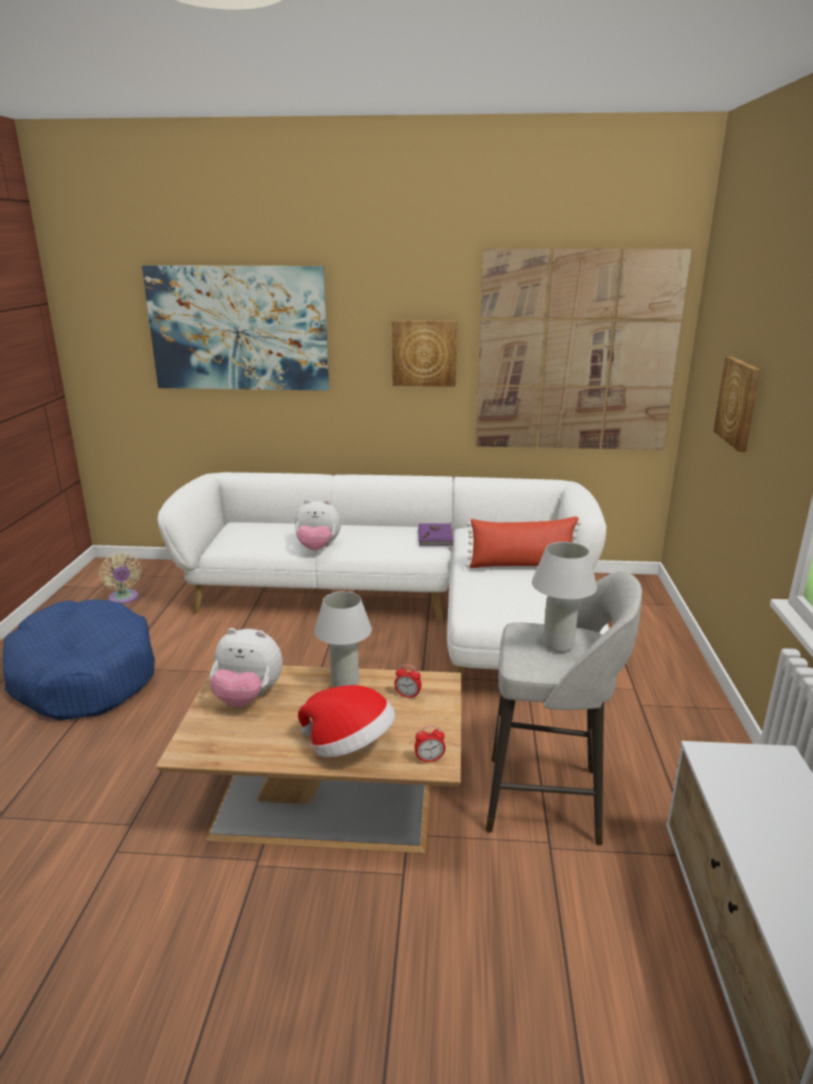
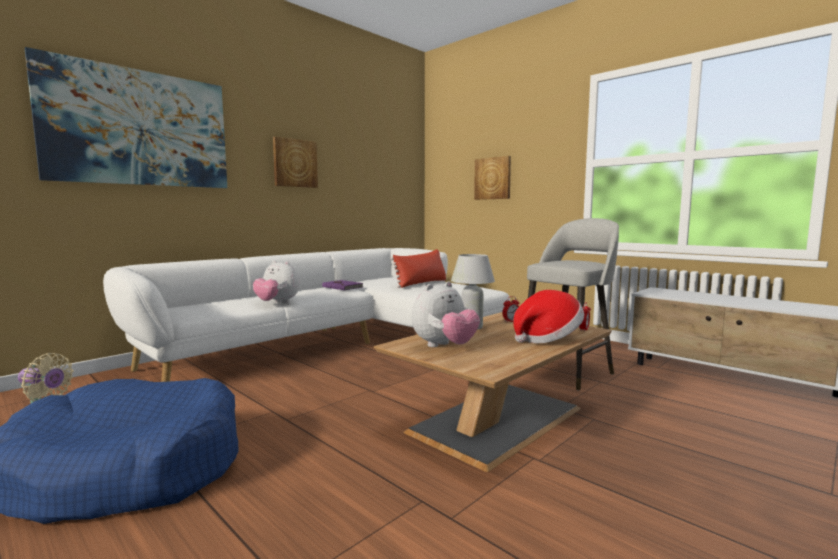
camera: 50 degrees left, 15 degrees down
plush toy [295,500,341,550] -> plush toy turned 75 degrees clockwise [253,260,300,303]
picture [476,248,692,450] -> none
white table lamp [532,542,597,652] -> none

